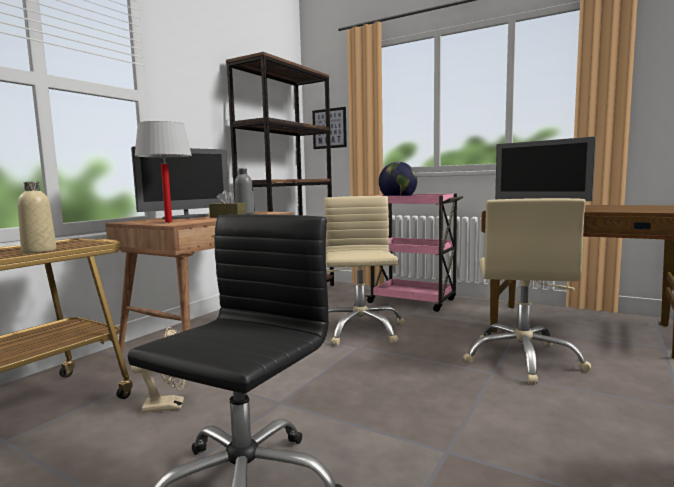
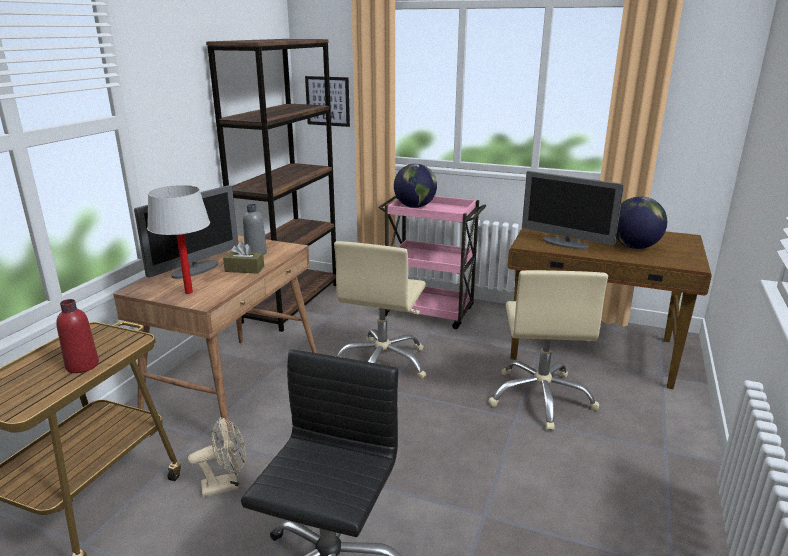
camera: 10 degrees left, 15 degrees up
beige bottle [18,182,56,253] -> red bottle [56,299,99,373]
beige office chair [324,196,405,345] -> beige office chair turned 150 degrees counterclockwise [334,241,426,379]
none -> globe [616,196,667,249]

